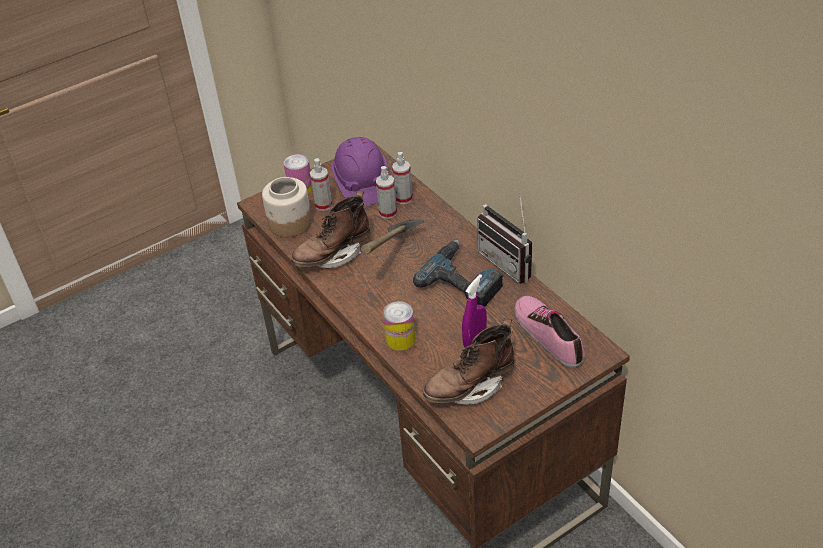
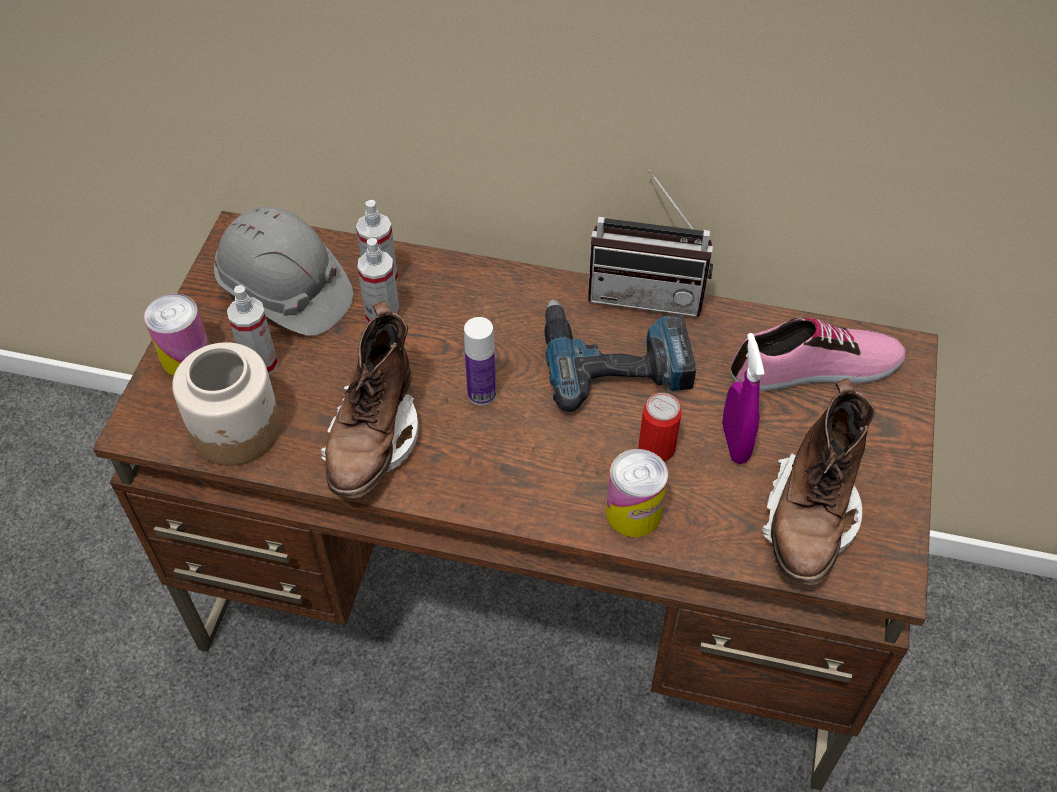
camera: 45 degrees left, 10 degrees up
purple hard hat [332,137,389,206] -> grey hard hat [214,207,353,336]
hammer [361,220,424,254] -> bottle [464,317,496,406]
shoe [515,296,585,368] -> shoe turned 150 degrees clockwise [731,318,905,391]
none -> can [638,393,681,461]

